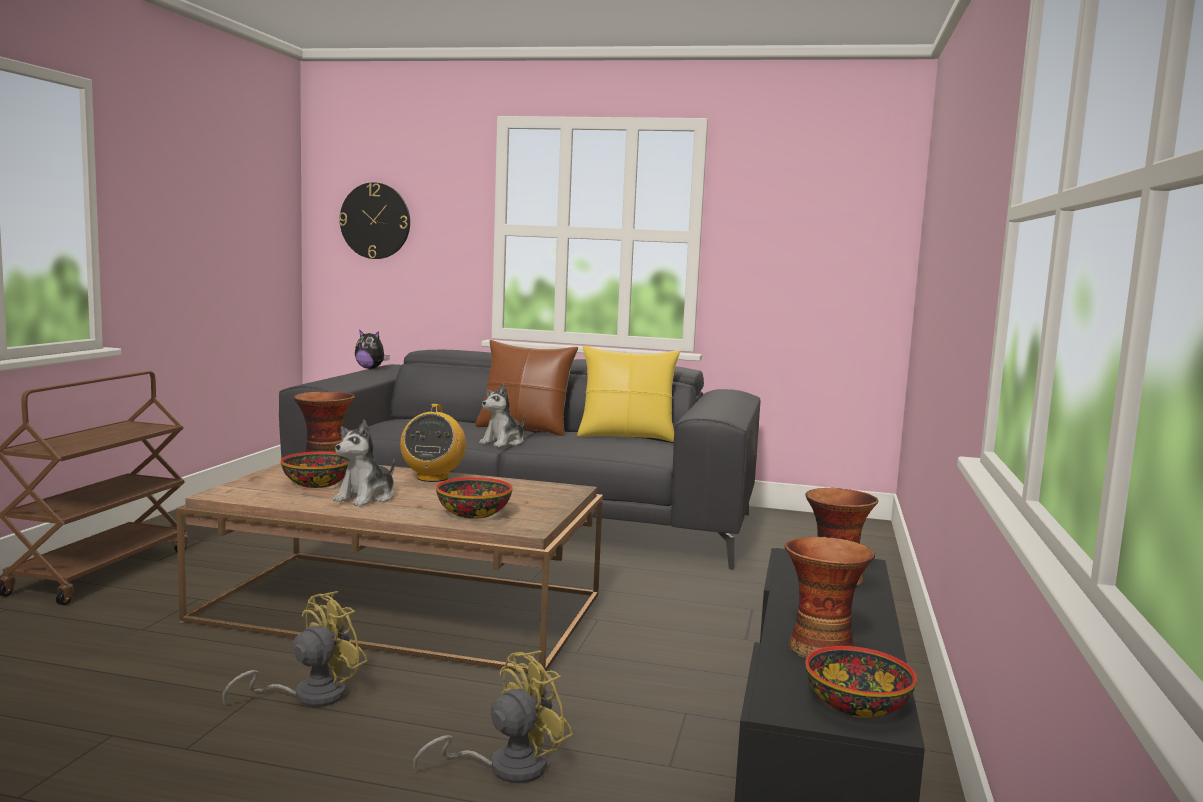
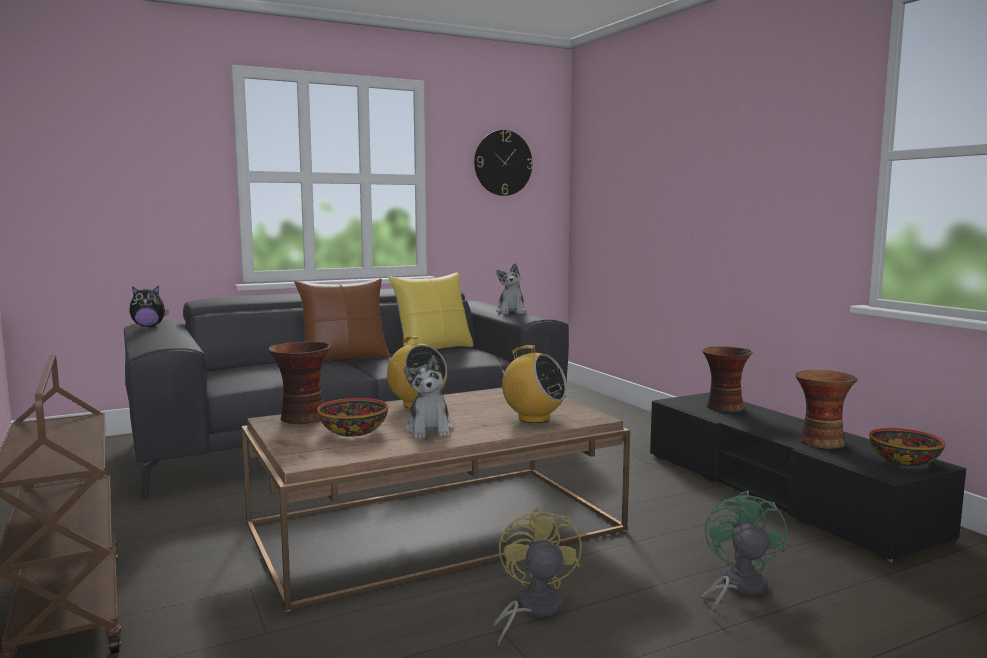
camera: 40 degrees left, 0 degrees up
wall clock [339,182,410,259] -> wall clock moved to [474,130,533,196]
yellow fan [413,650,573,783] -> green fan [702,490,787,616]
bowl [436,477,513,519] -> radio [497,345,567,423]
plush toy [479,384,525,447] -> plush toy moved to [496,263,527,314]

